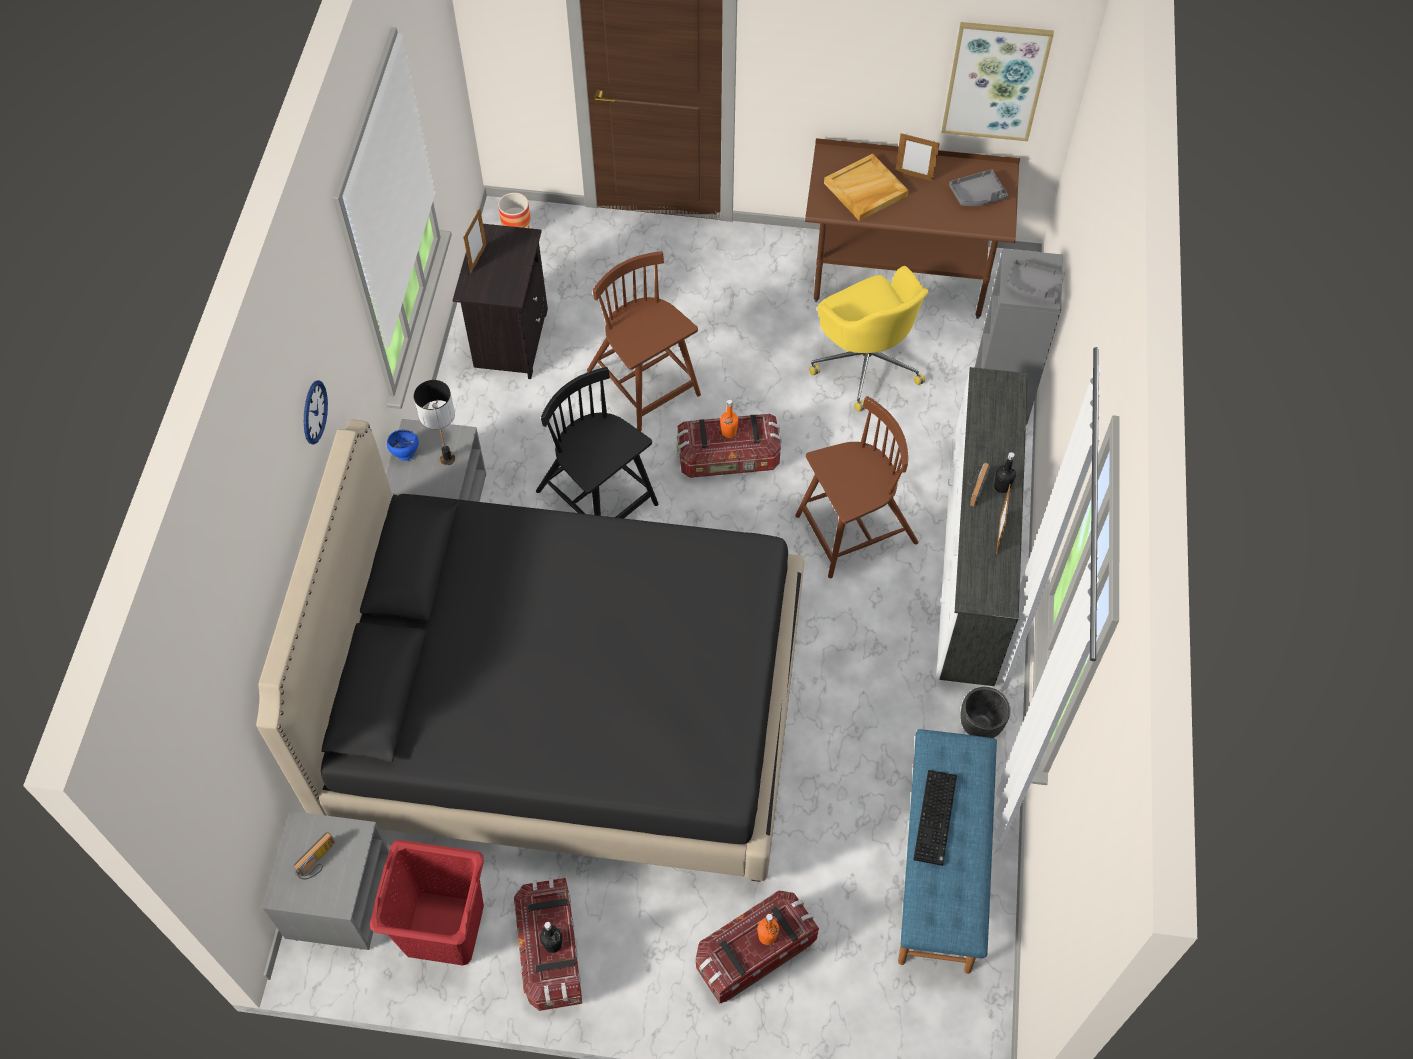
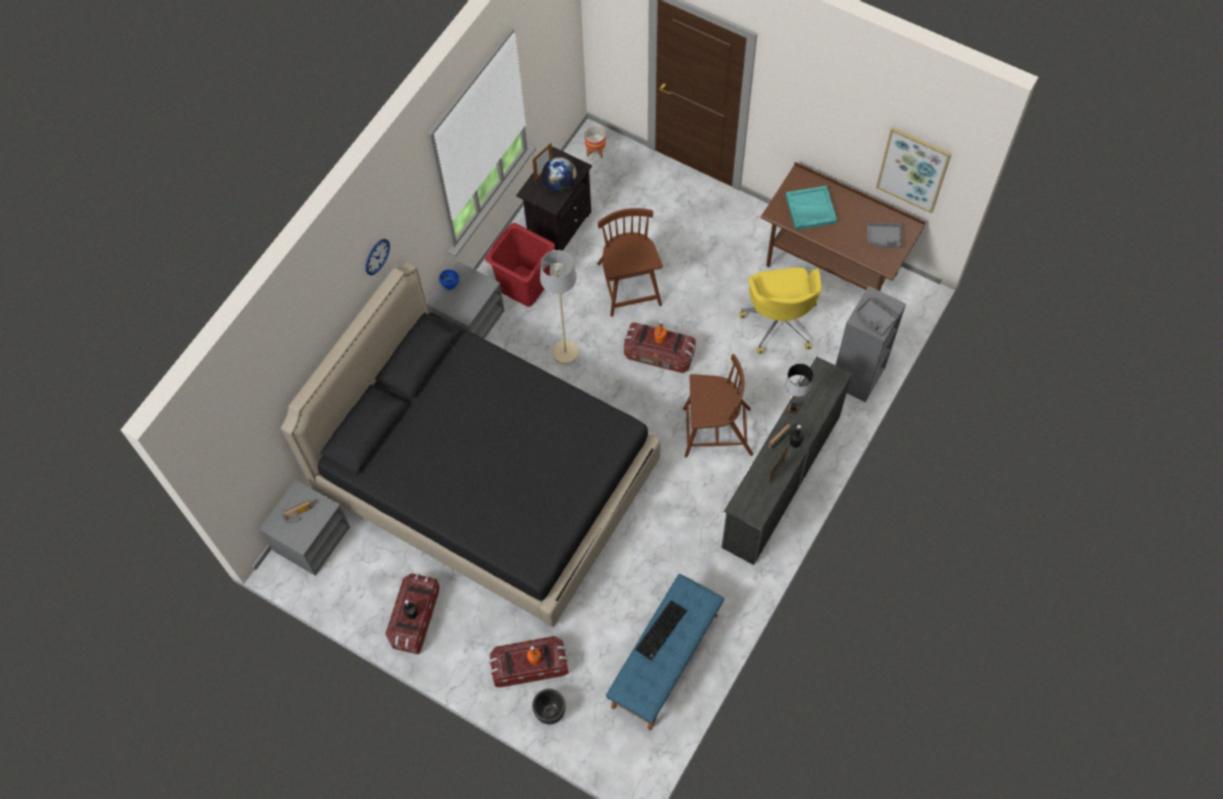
camera: 25 degrees right, 5 degrees up
red laundry basket [370,840,484,966] -> red laundry basket moved to [485,223,555,307]
table lamp [414,380,455,465] -> table lamp moved to [786,364,813,415]
black chair [536,367,658,518] -> beige floor lamp [540,250,578,364]
beige tray [824,153,909,221] -> turquoise tray [785,186,837,230]
picture frame [895,133,940,181] -> none
black planter [960,687,1010,738] -> black planter moved to [532,689,566,724]
none -> globe [542,157,577,193]

